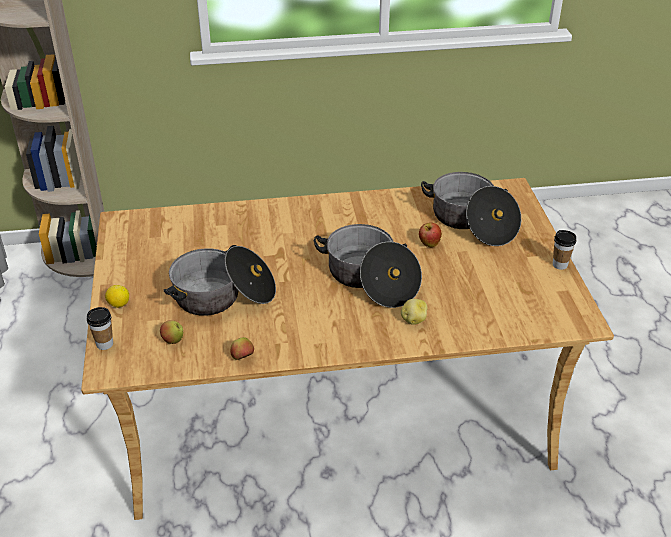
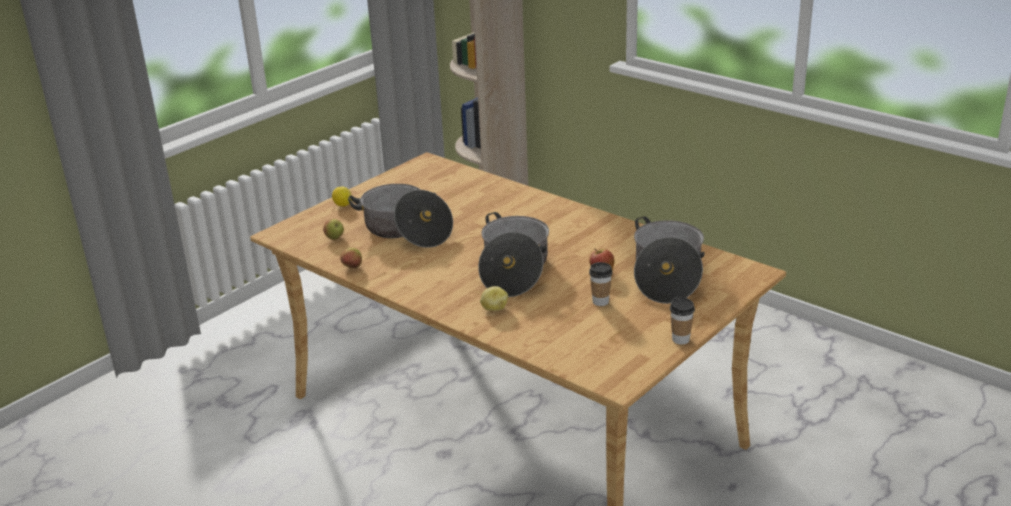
camera: 50 degrees right, 10 degrees down
cup [87,307,113,350] -> cup moved to [589,262,613,306]

